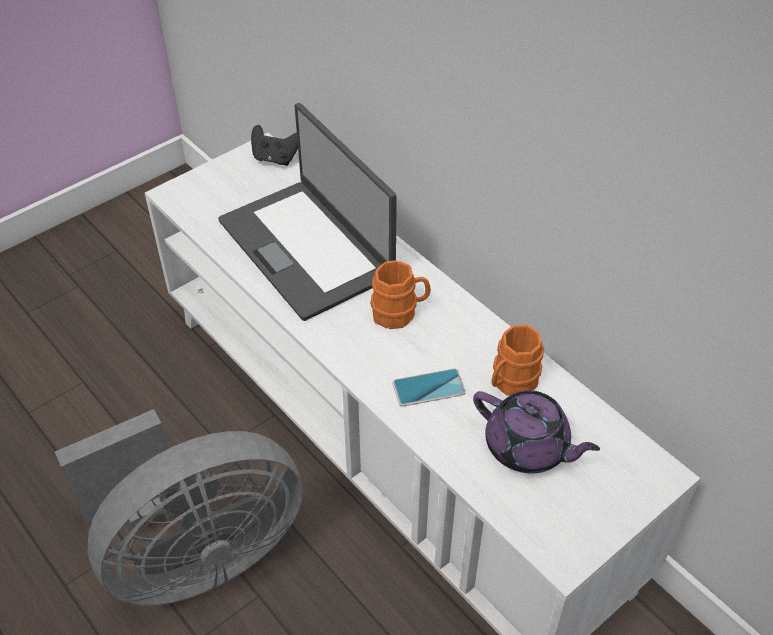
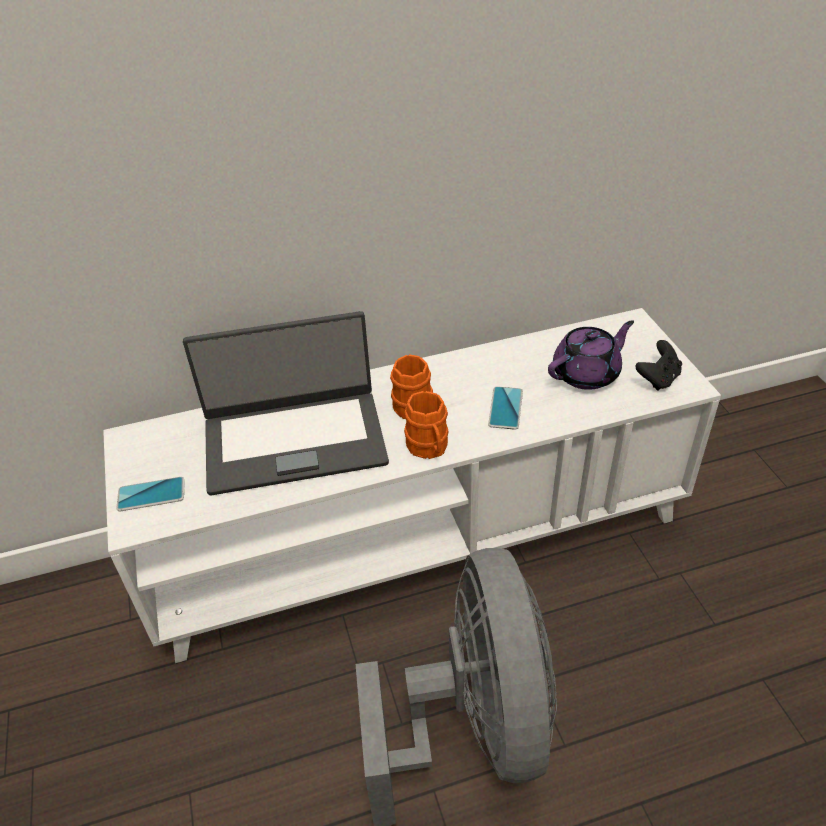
camera: 65 degrees left, 5 degrees down
black game controller [251,125,298,166] -> black game controller moved to [635,340,682,391]
orange mug [492,325,544,396] -> orange mug moved to [404,391,449,459]
none -> phone [116,477,184,511]

